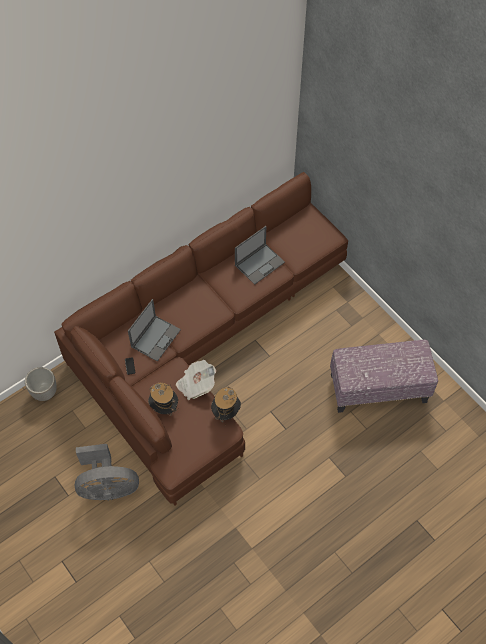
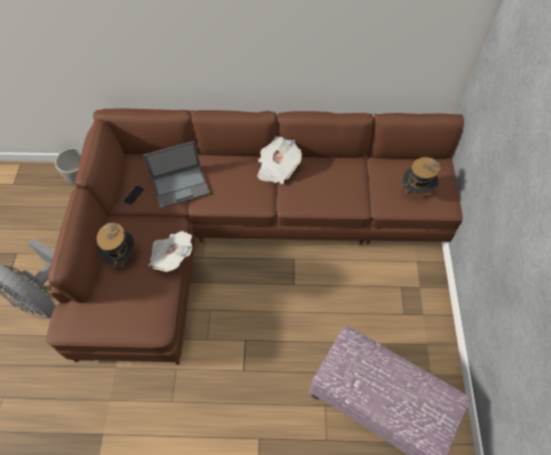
camera: 40 degrees right, 0 degrees up
hat [211,387,241,423] -> hat moved to [401,157,440,201]
laptop [235,226,285,285] -> none
none -> newspaper [257,136,302,184]

